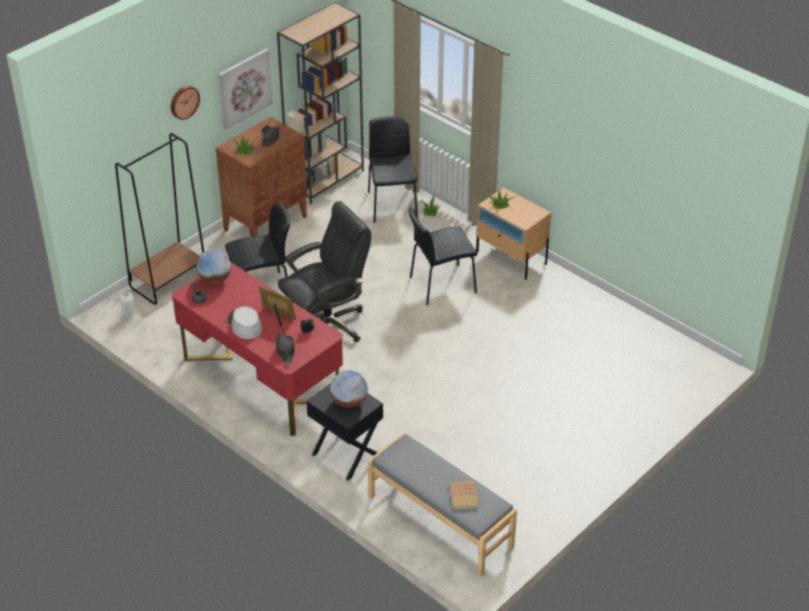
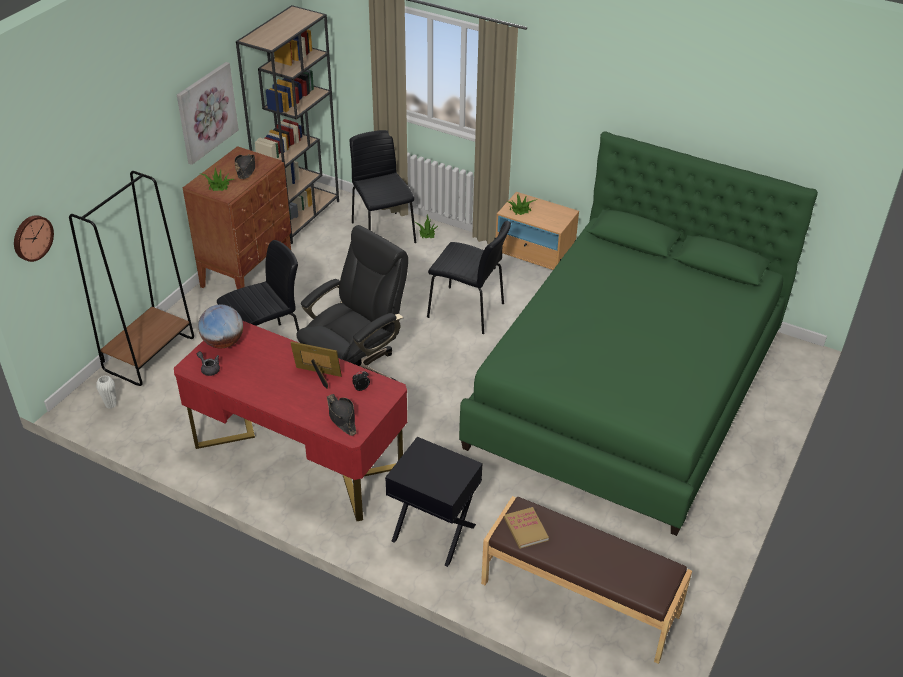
camera: 15 degrees left, 0 degrees up
wall clock [171,86,200,120] -> wall clock moved to [14,215,54,262]
grey hat [228,306,262,339] -> none
globe [330,370,368,408] -> none
grey bench [368,433,517,577] -> brown bench [481,496,692,664]
black chair [408,208,477,305] -> black chair turned 120 degrees counterclockwise [427,221,511,334]
book [450,481,478,510] -> book moved to [504,507,549,549]
none -> green bed [459,132,818,536]

